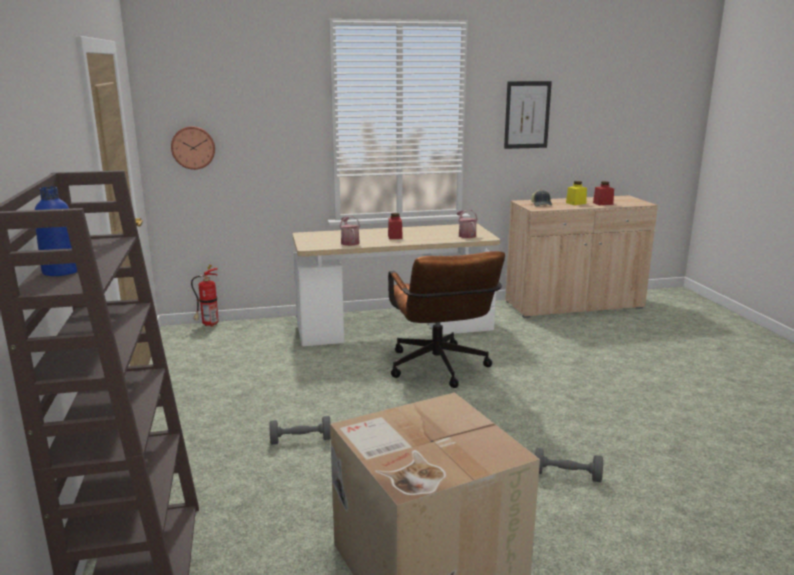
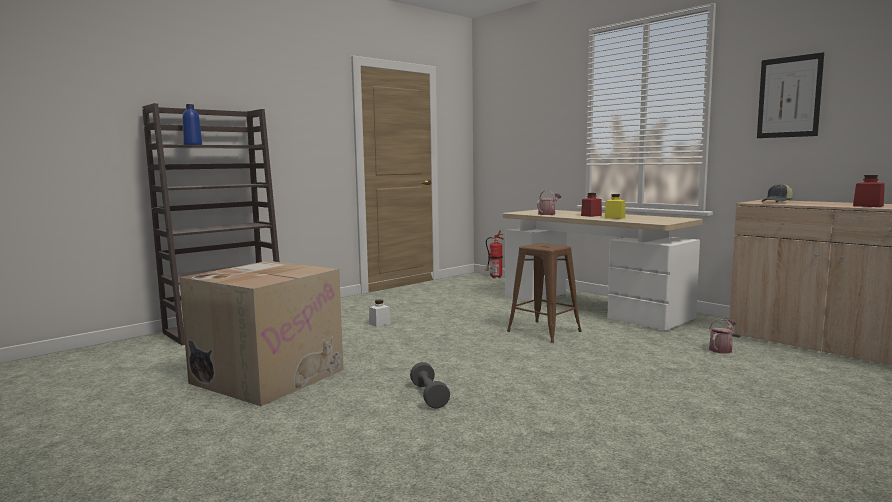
camera: 60 degrees right, 10 degrees down
wall clock [171,126,215,170] -> none
grey dumbbell [270,416,331,444] -> white jar [369,300,391,327]
brown office chair [388,251,505,388] -> brown stool [507,243,582,343]
watering can [457,210,478,238] -> watering can moved to [709,319,736,354]
yellow jar [566,181,587,205] -> yellow jar moved to [605,194,625,219]

